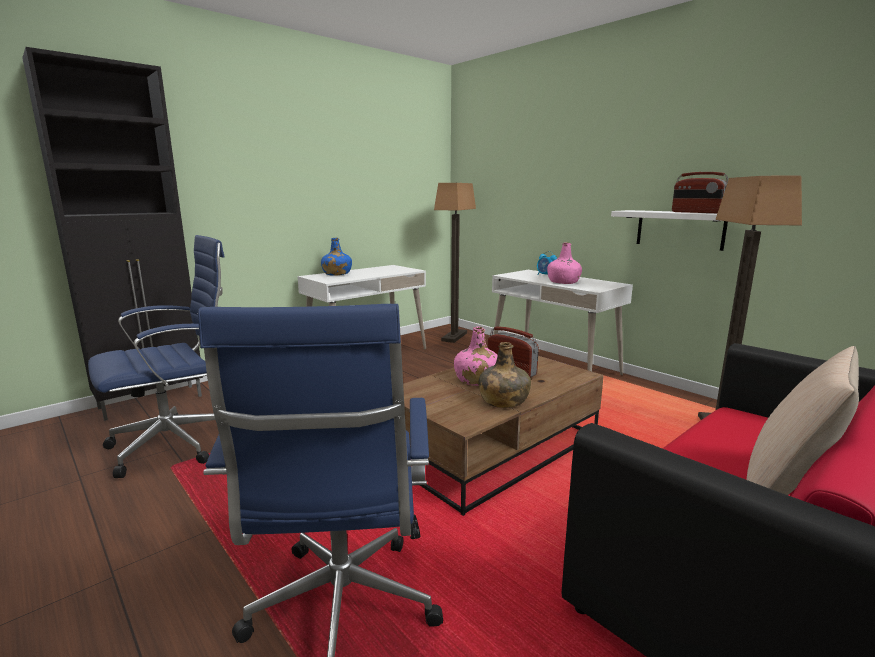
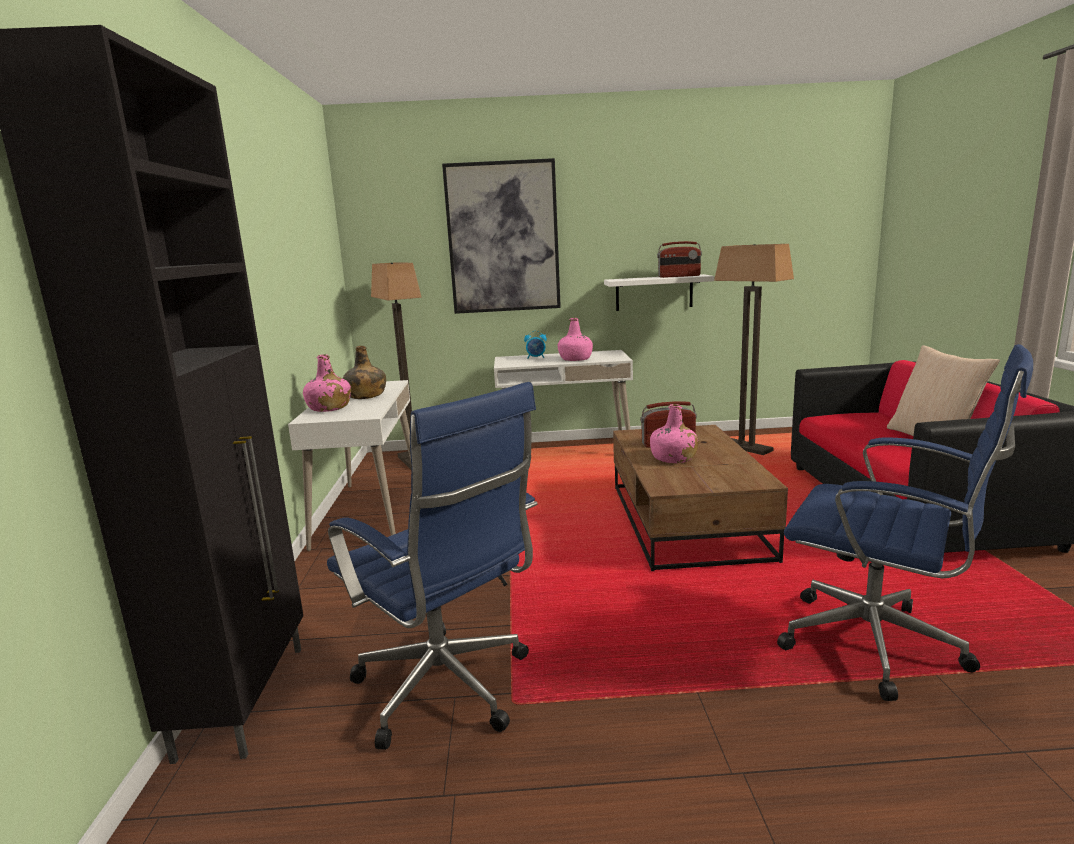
camera: 50 degrees left, 0 degrees up
blue office chair [88,235,225,478] -> blue office chair turned 135 degrees clockwise [327,382,537,750]
blue bottle [321,238,352,275] -> pink bottle [303,354,351,412]
green bottle [478,342,531,408] -> green bottle moved to [343,346,386,399]
none -> picture [442,158,561,314]

